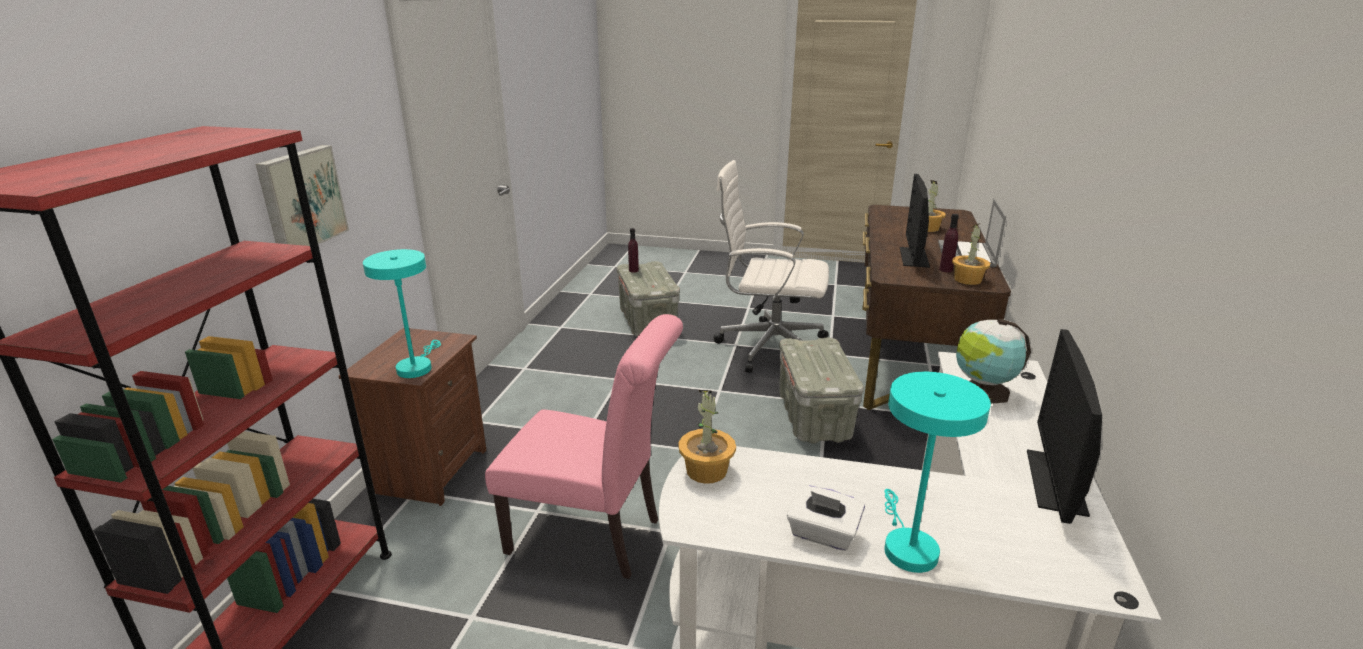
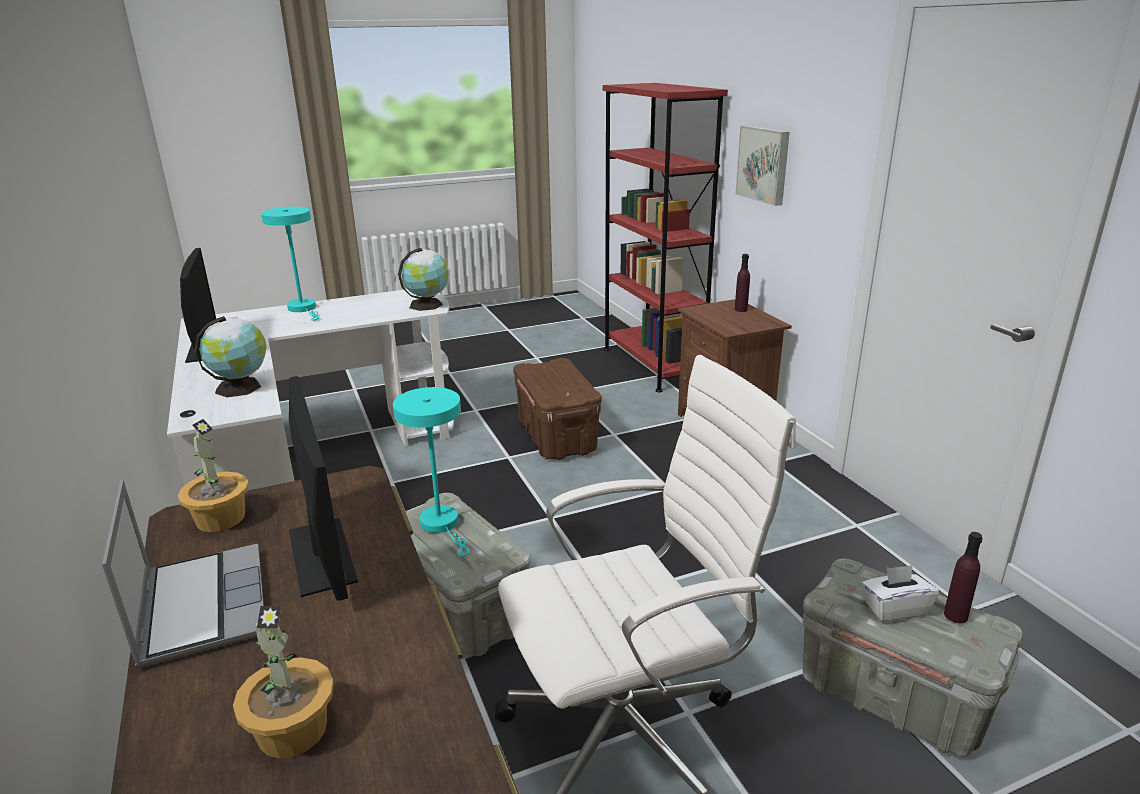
camera: 145 degrees right, 0 degrees up
turquoise table lamp [363,249,441,378] -> turquoise table lamp moved to [393,387,469,557]
pink chair [485,314,683,579] -> brown storage box [513,358,602,460]
potted plant [678,390,736,484] -> globe [398,248,448,311]
white tissue box [787,485,865,551] -> white tissue box moved to [862,565,939,622]
purple bottle [939,214,959,272] -> purple bottle moved to [735,254,750,312]

